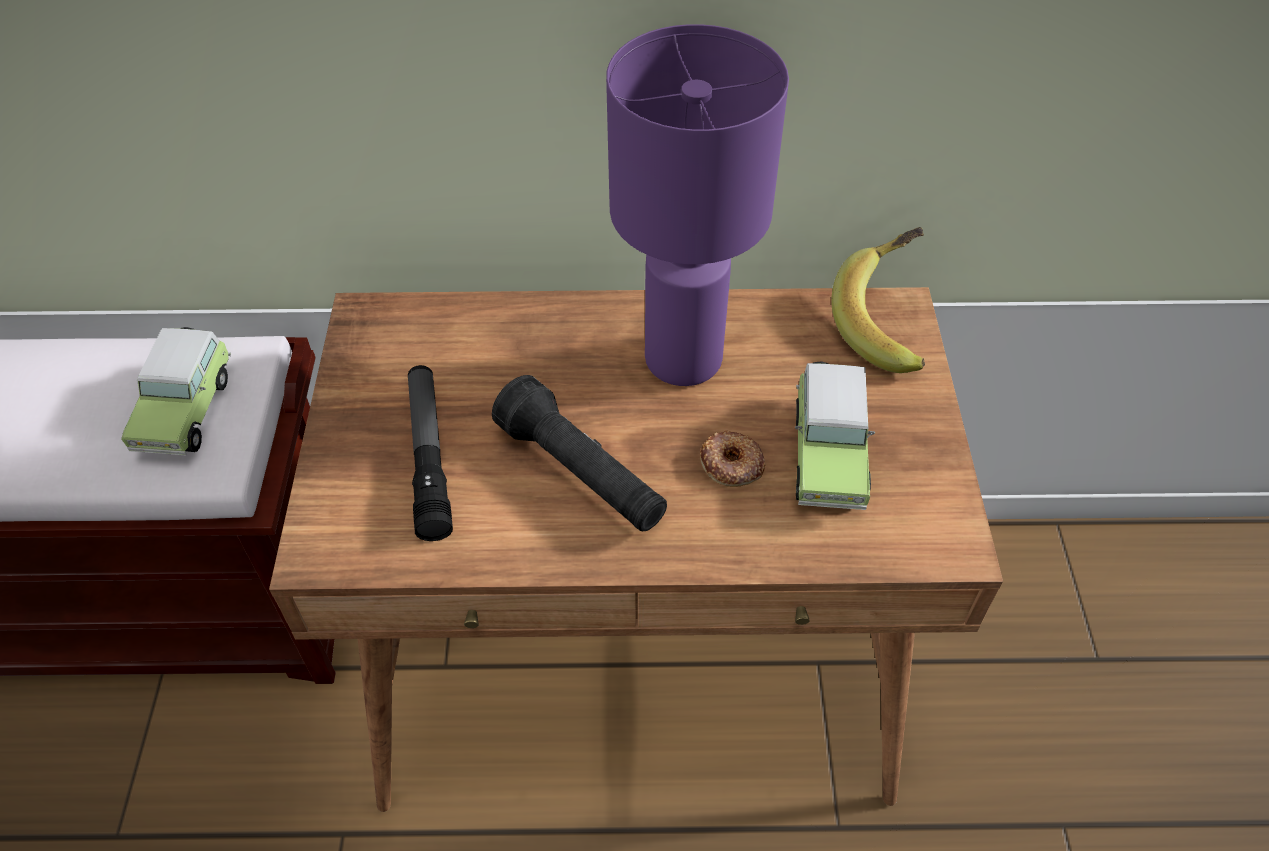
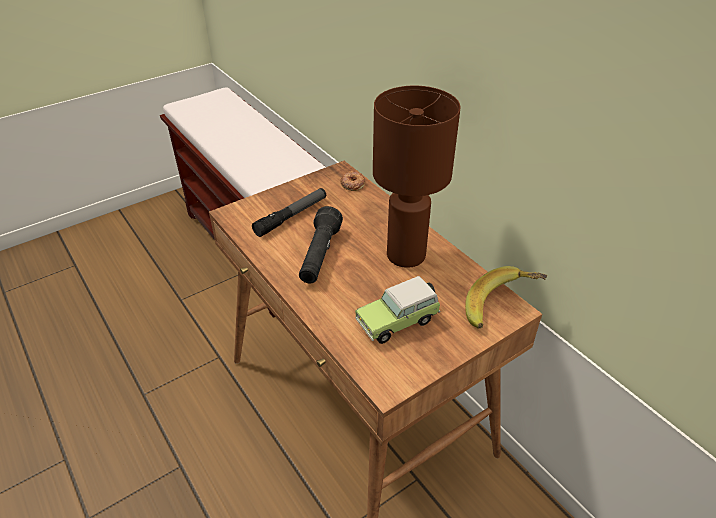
camera: 55 degrees right, 10 degrees down
toy car [121,327,231,455] -> none
purple table lamp [606,24,789,386] -> brown table lamp [373,86,461,268]
donut [700,430,766,487] -> donut moved to [340,171,365,191]

